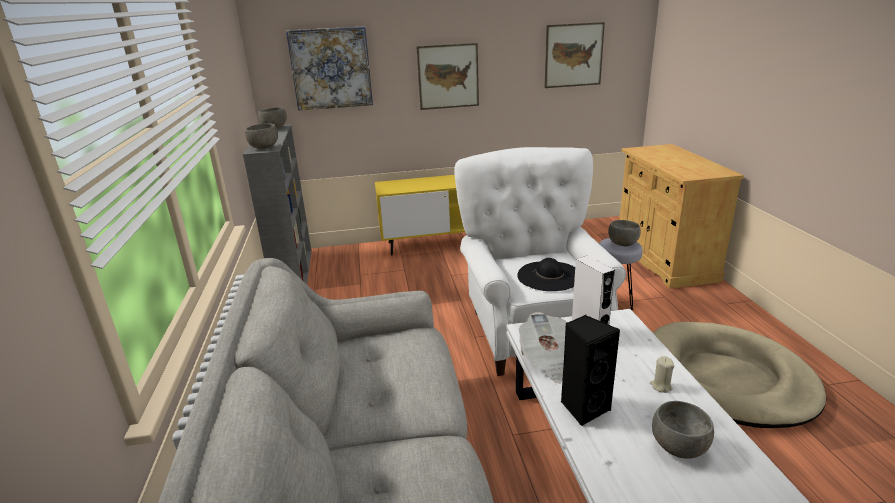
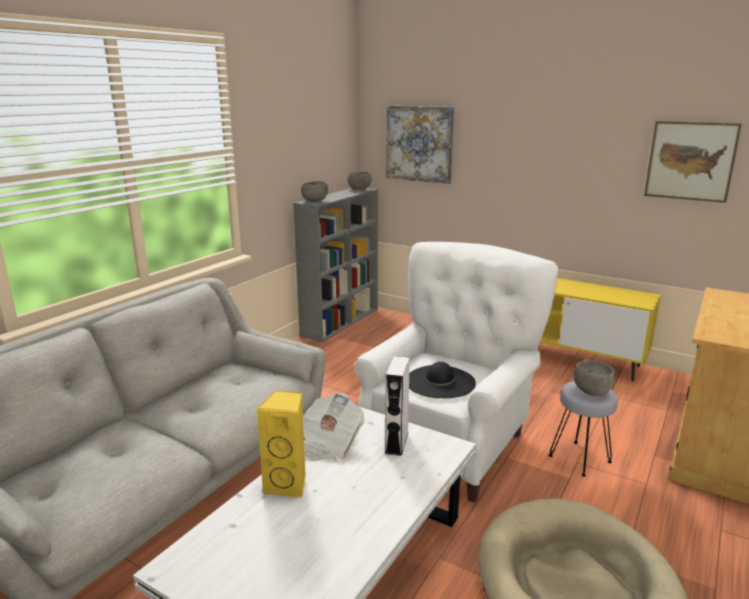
camera: 40 degrees right, 5 degrees down
picture [416,43,479,110] -> none
black speaker [561,315,620,426] -> yellow speaker [256,390,306,497]
beige candle [650,356,674,393] -> none
grey bowl [652,401,714,459] -> none

